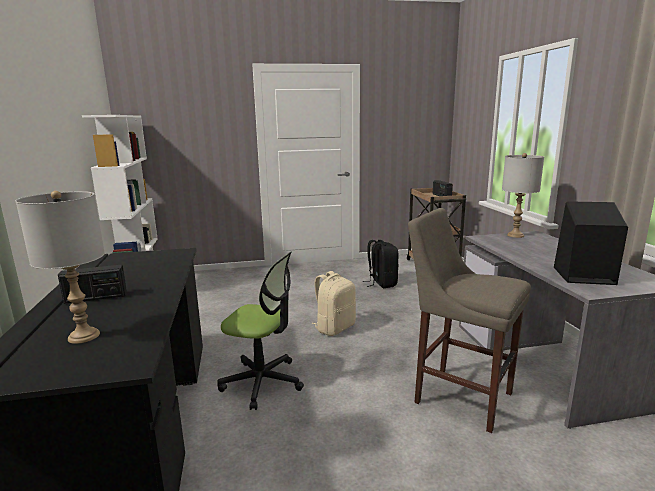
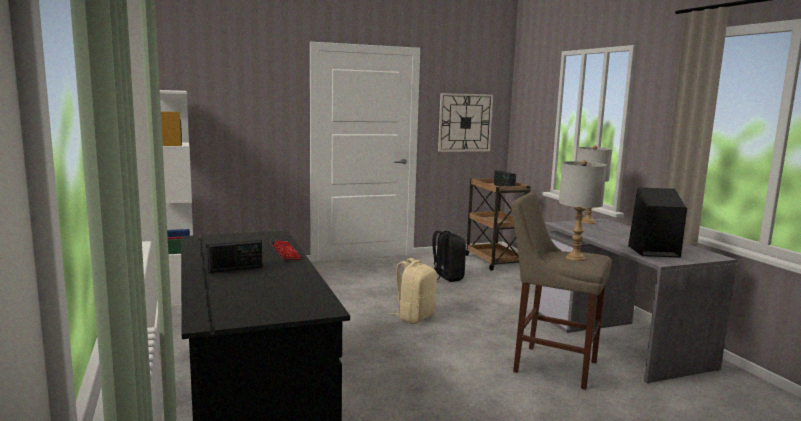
camera: 10 degrees left, 5 degrees down
grey table lamp [16,191,105,344] -> grey table lamp moved to [559,160,607,261]
office chair [217,252,304,410] -> none
none -> keyboard [271,240,302,260]
none -> wall clock [438,93,493,152]

